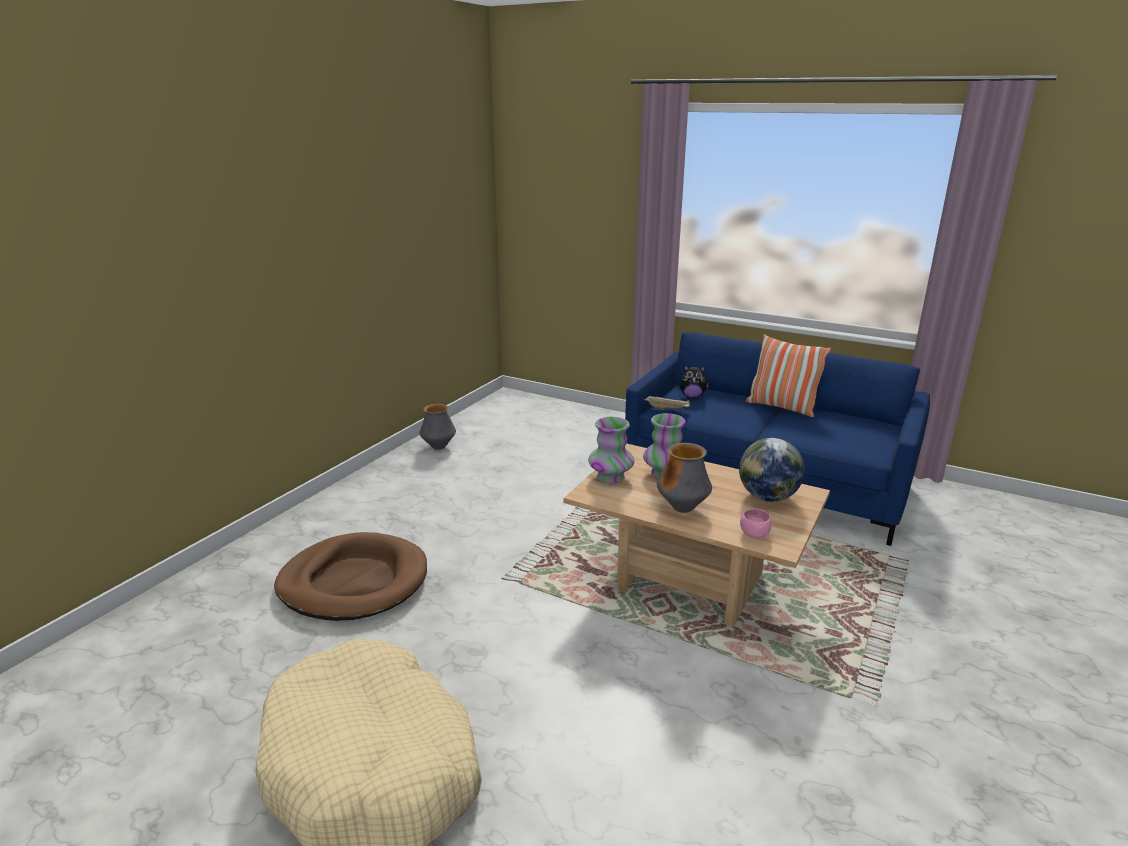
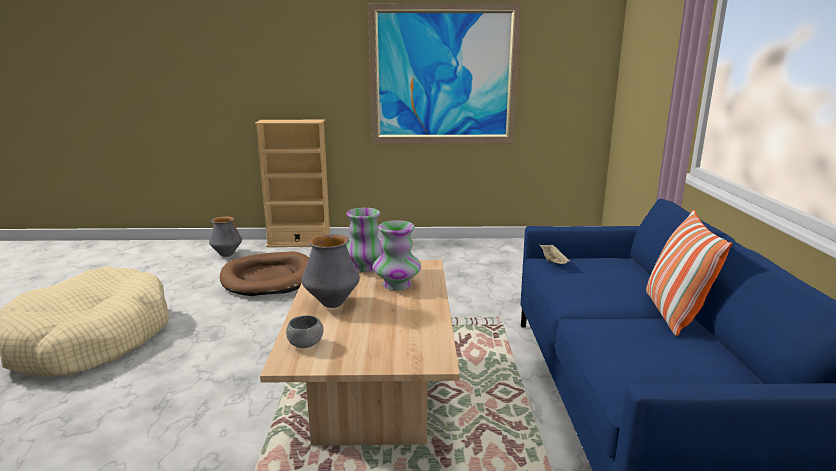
camera: 60 degrees right, 5 degrees down
vase [419,404,456,450] -> vase moved to [209,216,242,257]
plush toy [680,365,709,398] -> none
globe [739,438,805,502] -> none
pink bowl [740,509,772,538] -> grey bowl [286,316,323,348]
none -> beige bookcase [255,120,330,247]
none -> picture [368,3,522,144]

